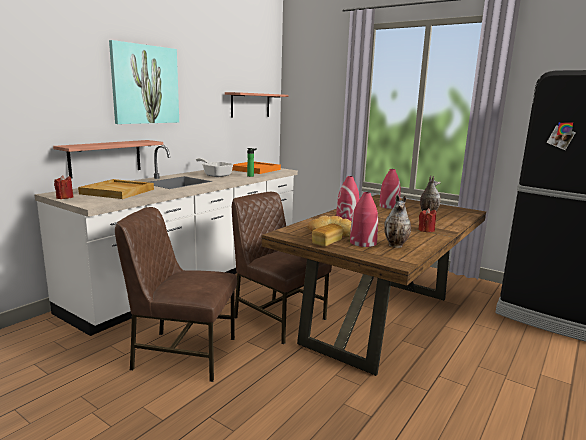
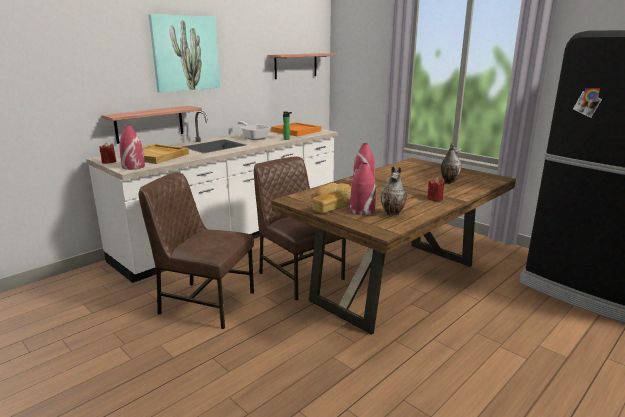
camera: 10 degrees right, 5 degrees up
red vase [379,169,401,209] -> red vase moved to [120,125,145,170]

